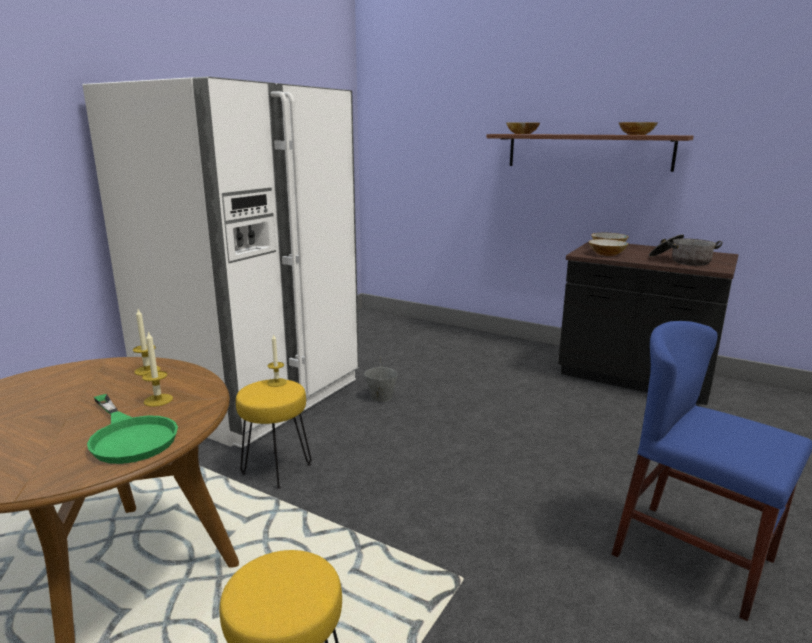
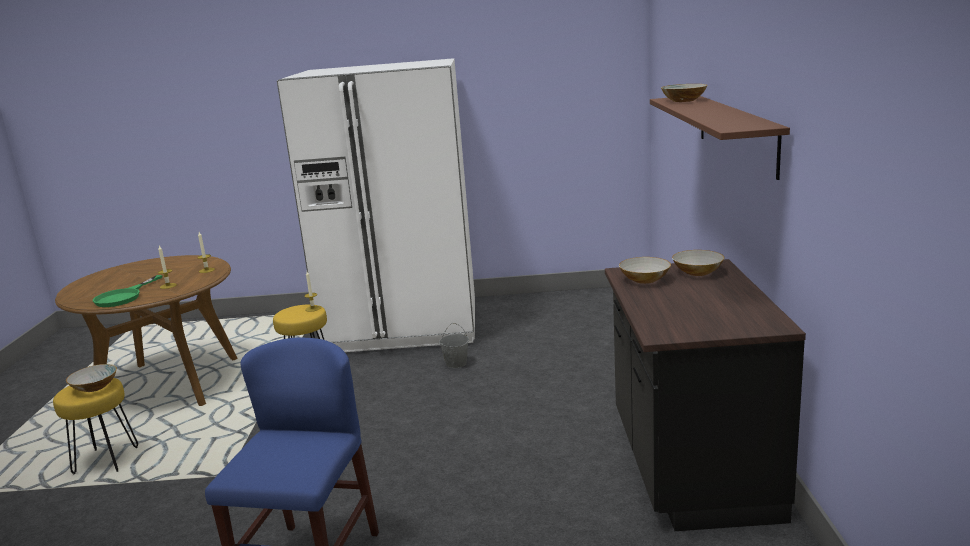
camera: 60 degrees right, 0 degrees up
bowl [619,122,658,135] -> bowl moved to [66,364,117,392]
cooking pot [649,234,723,266] -> none

